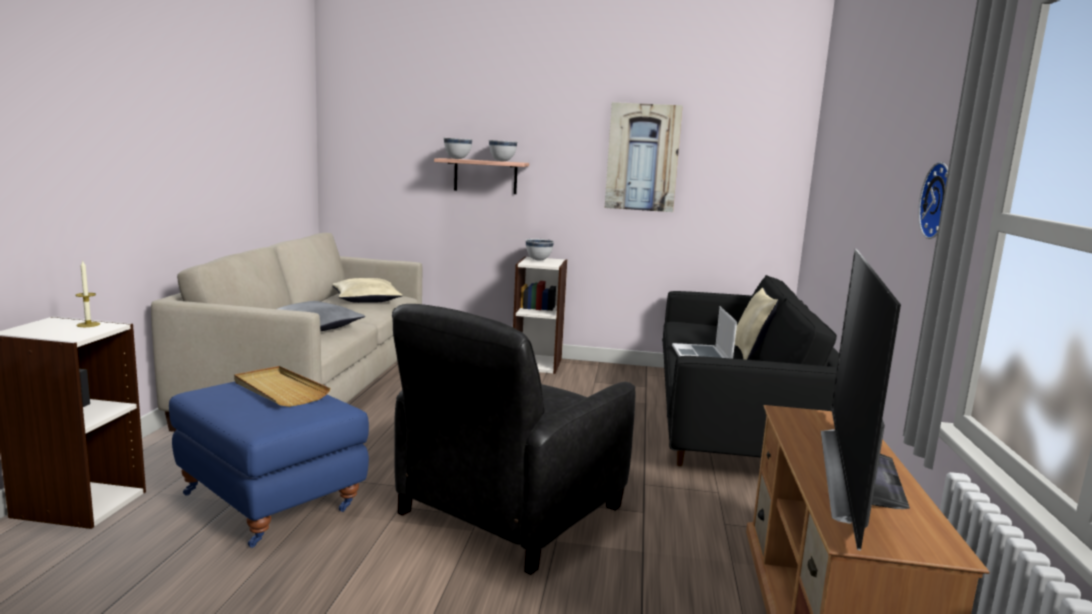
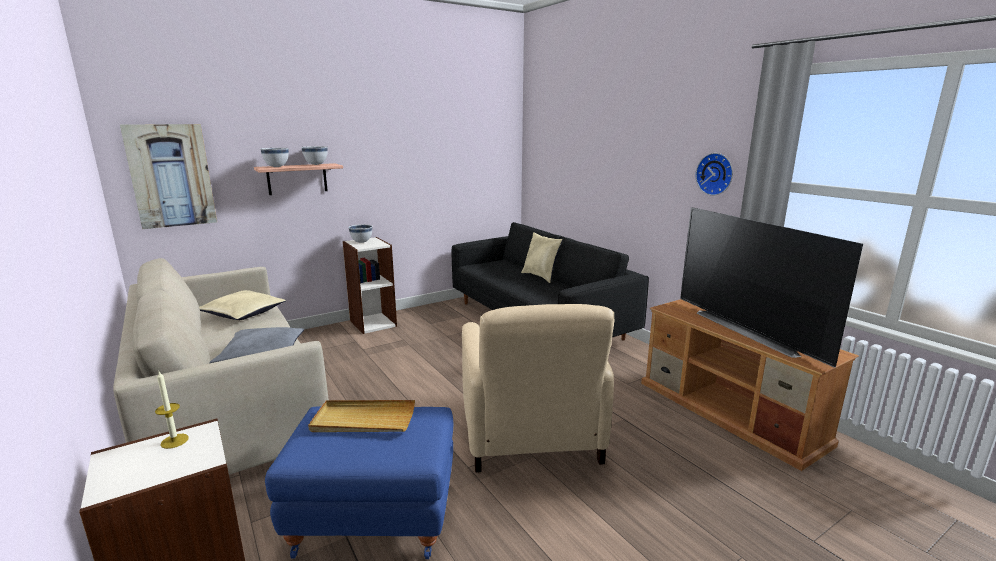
camera: 40 degrees left, 5 degrees up
black armchair [392,304,636,575] -> beige armchair [462,304,614,473]
picture [605,102,683,212] -> picture moved to [120,124,217,229]
laptop [672,306,737,359] -> none

